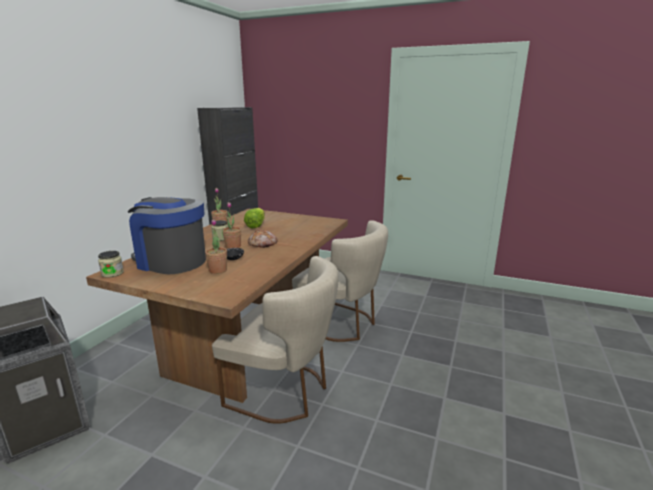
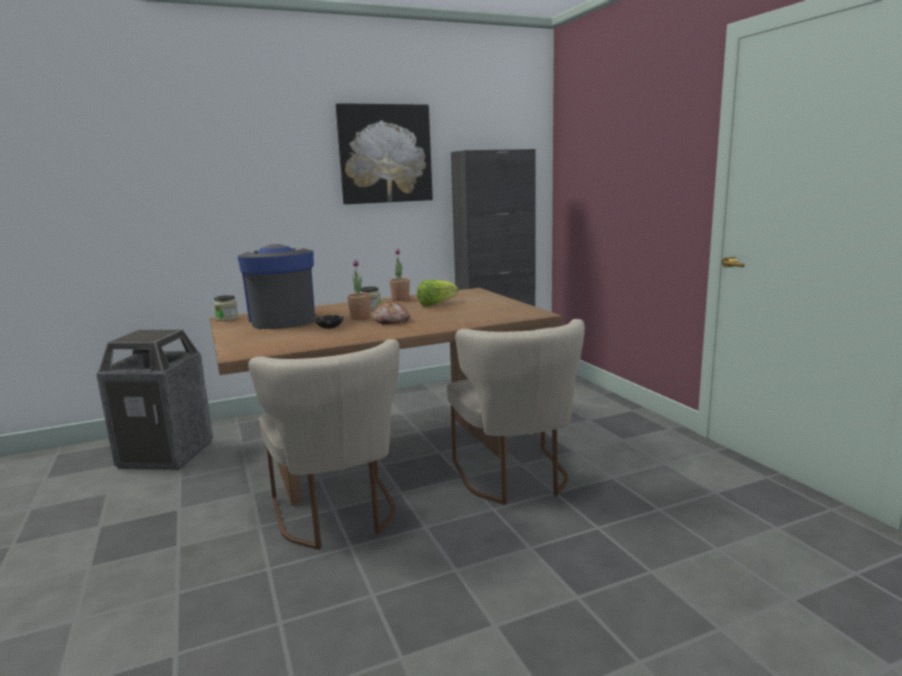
camera: 45 degrees right, 5 degrees down
potted plant [205,219,227,274] -> none
none -> picture [336,103,433,204]

